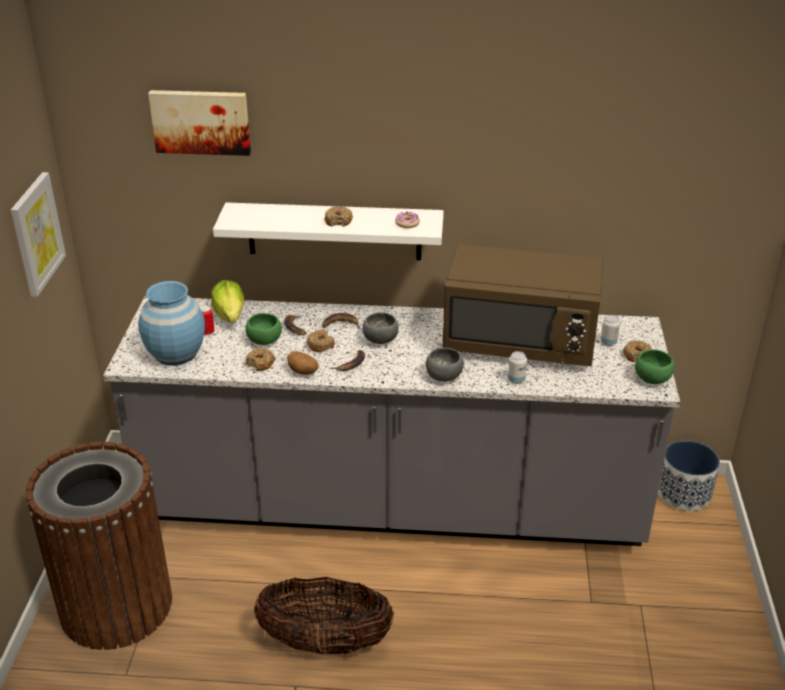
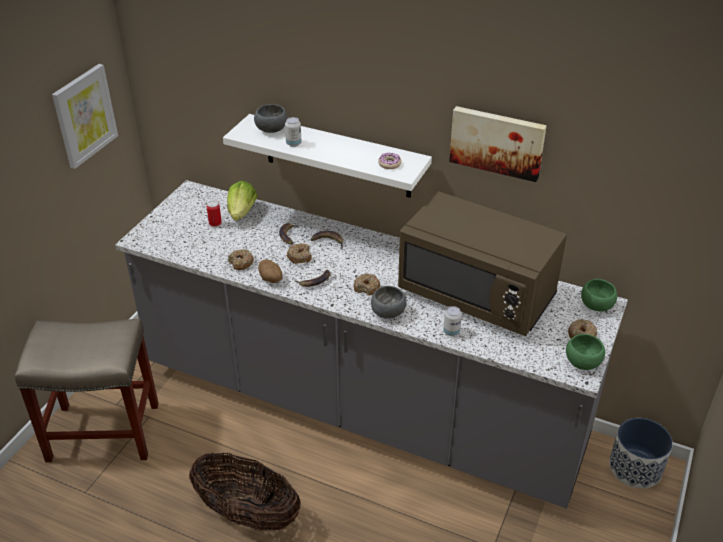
camera: 20 degrees right, 5 degrees up
brown trash can [26,442,172,650] -> beige stool [15,319,159,462]
blue vase [138,281,205,366] -> none
picture [148,90,251,156] -> picture moved to [449,106,547,182]
green bowl [246,313,282,345] -> green bowl moved to [581,279,617,312]
donut [324,206,353,226] -> donut moved to [354,273,380,296]
grey bowl [363,312,399,344] -> grey bowl moved to [254,104,287,133]
can [601,315,620,346] -> can moved to [285,117,302,147]

